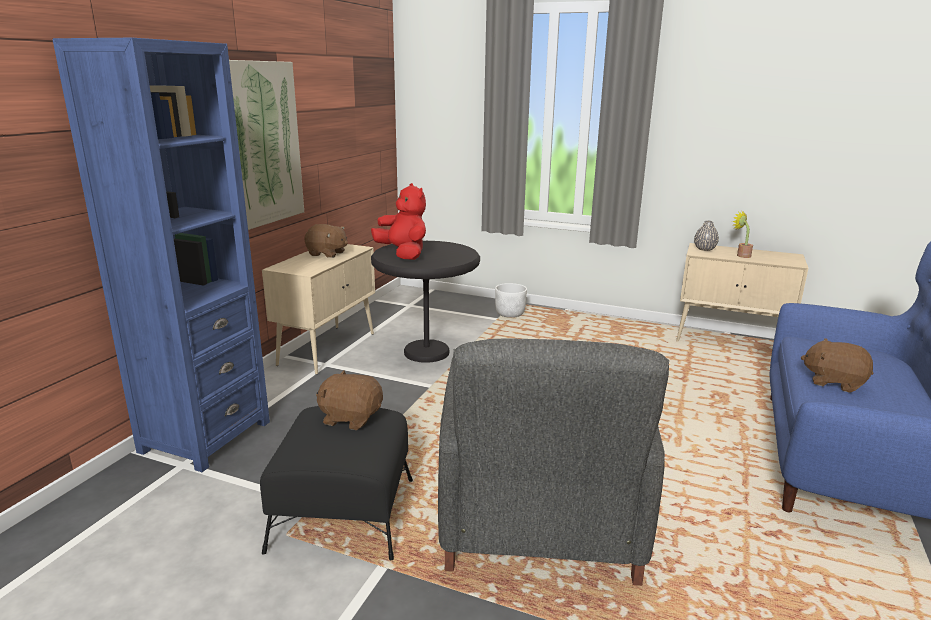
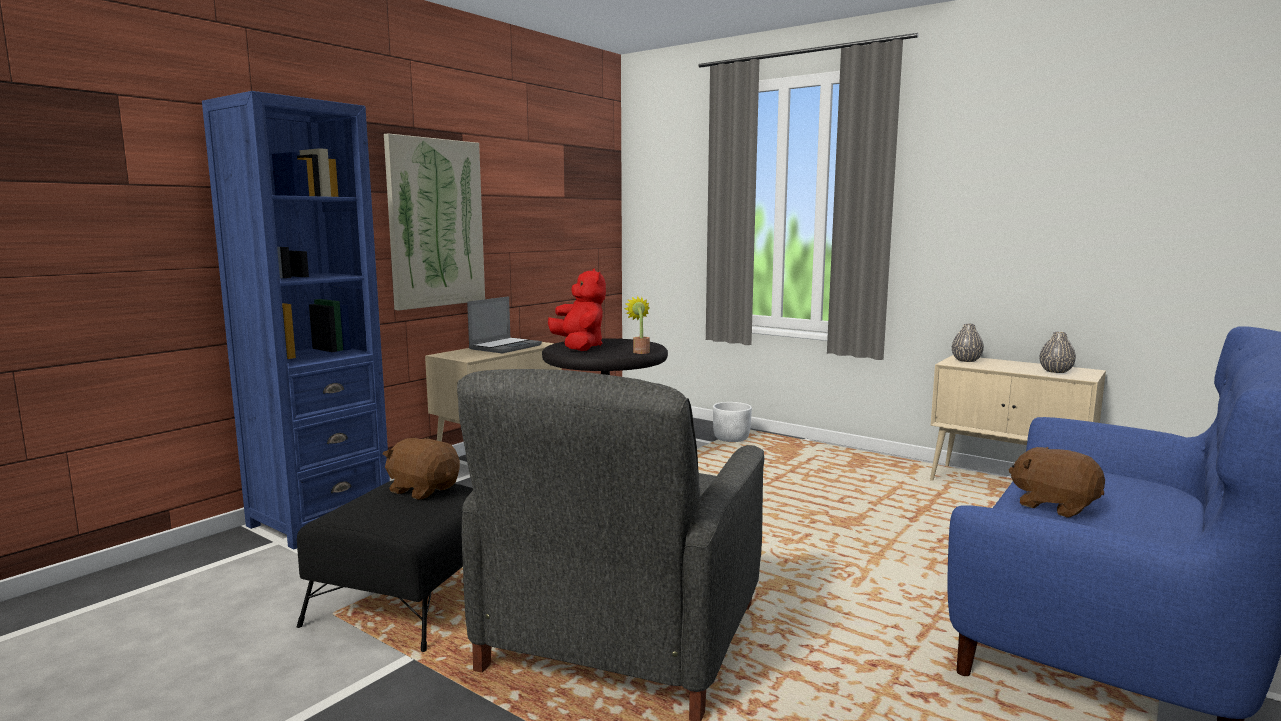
camera: 15 degrees right, 10 degrees down
brown plush toy [305,224,348,258] -> laptop [467,296,542,353]
potted plant [732,210,753,258] -> potted plant moved to [624,296,650,354]
none -> grey vase [1040,332,1076,373]

